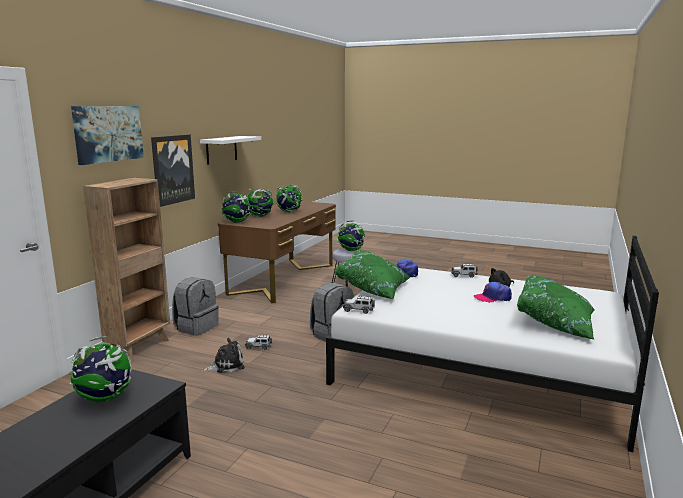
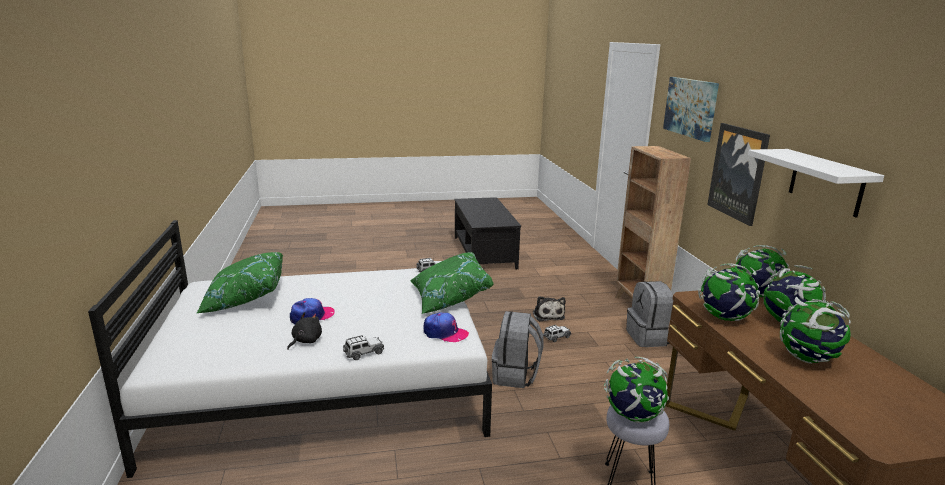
camera: 145 degrees right, 5 degrees up
globe [70,336,132,402] -> globe moved to [698,264,760,321]
plush toy [202,338,245,373] -> plush toy turned 45 degrees counterclockwise [533,296,566,321]

